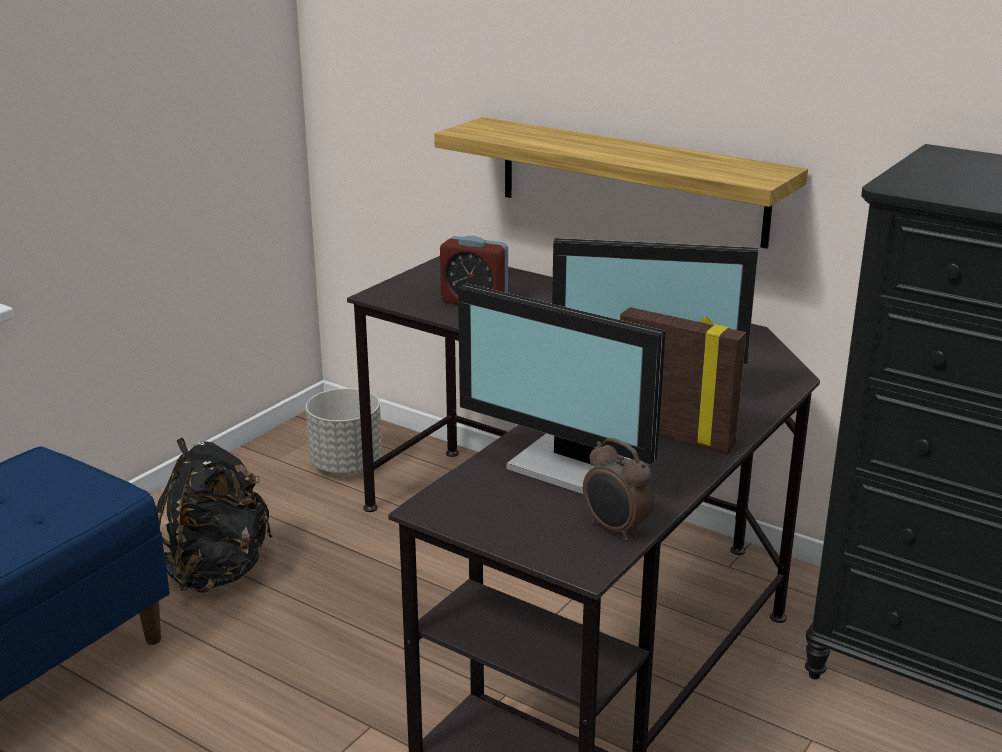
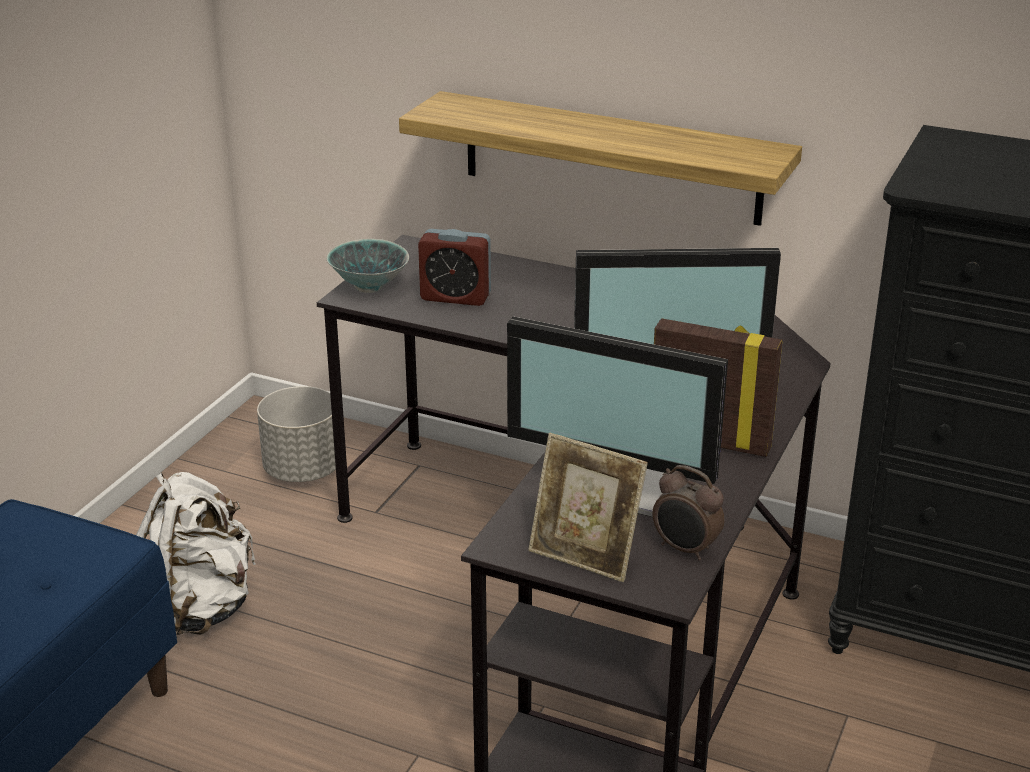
camera: 10 degrees left, 5 degrees up
black backpack [156,438,272,593] -> white backpack [136,472,256,635]
none -> bowl [327,239,409,293]
none -> picture frame [528,433,648,582]

